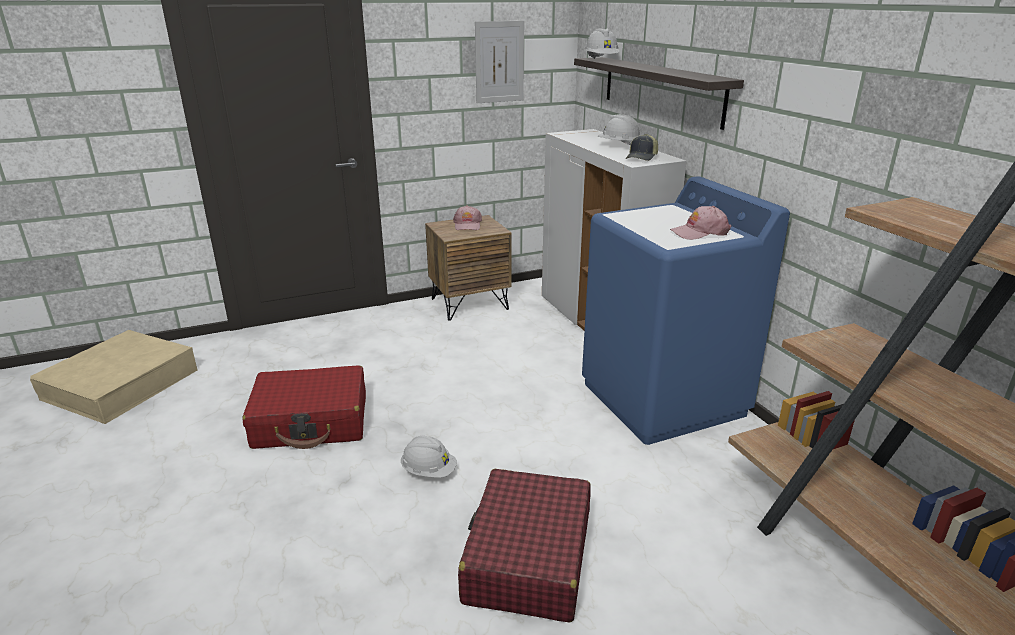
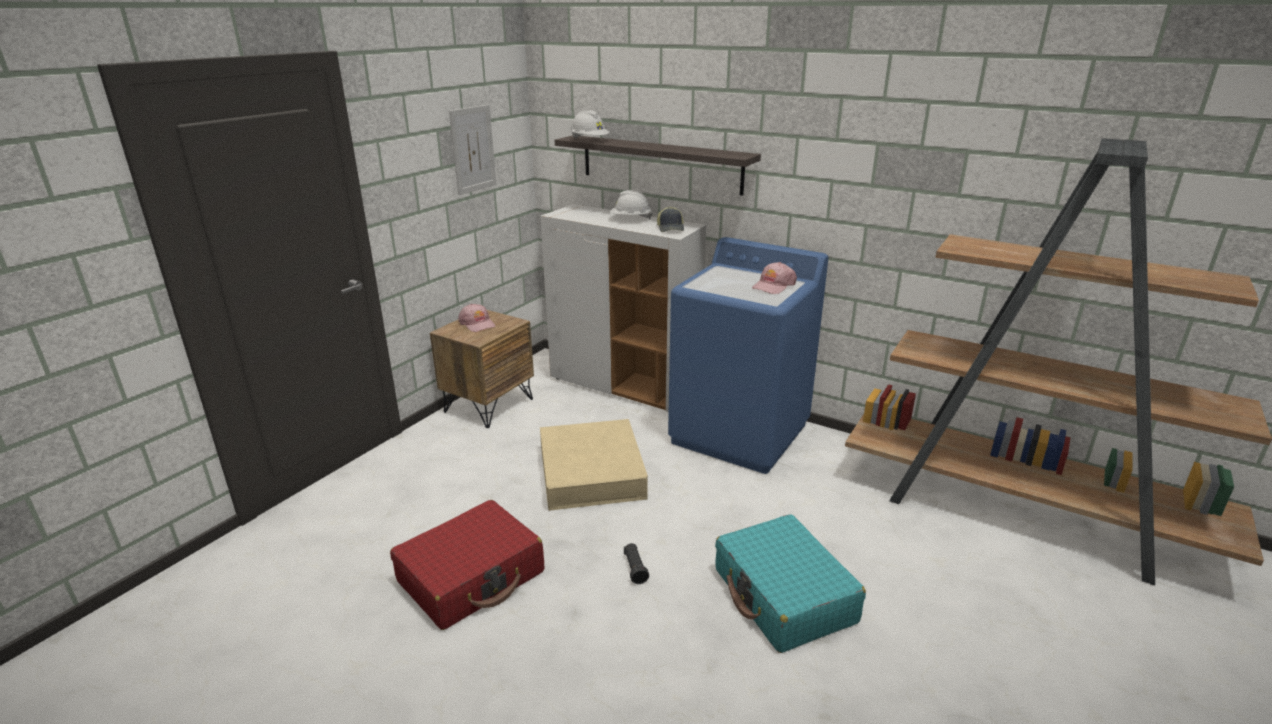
camera: 35 degrees left, 0 degrees up
beige storage box [30,330,198,424] -> beige storage box moved to [540,419,648,511]
white hard hat [401,436,457,478] -> black flashlight [624,543,649,584]
red suitcase [458,469,591,622] -> turquoise suitcase [715,514,866,653]

